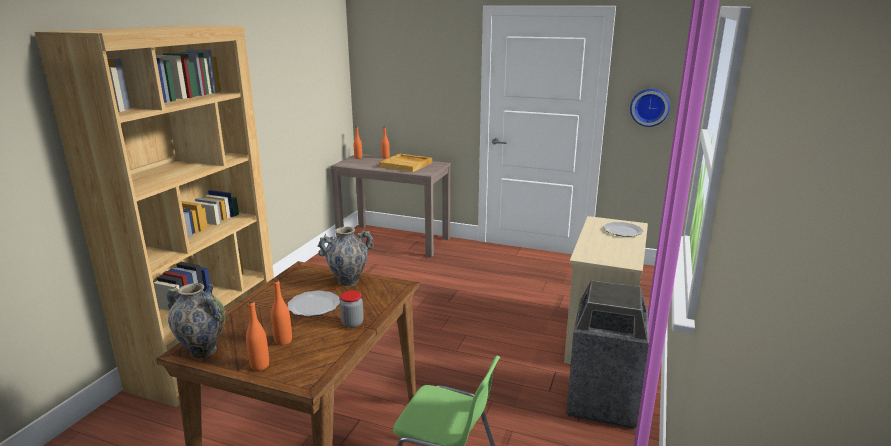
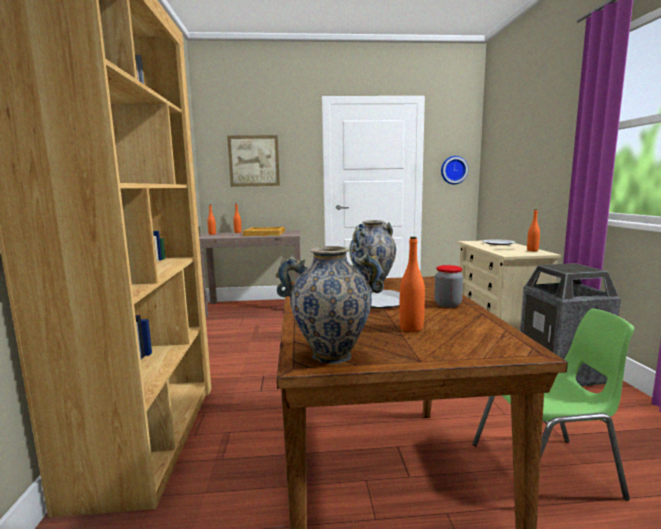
camera: 25 degrees left, 10 degrees down
orange bottle [246,300,269,371] -> orange bottle moved to [527,209,540,251]
none -> picture [227,135,280,187]

